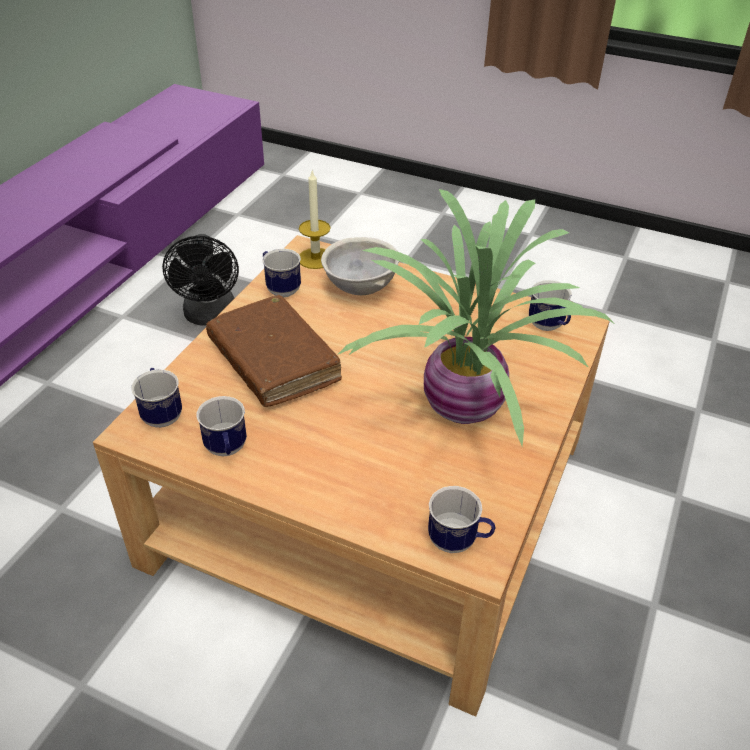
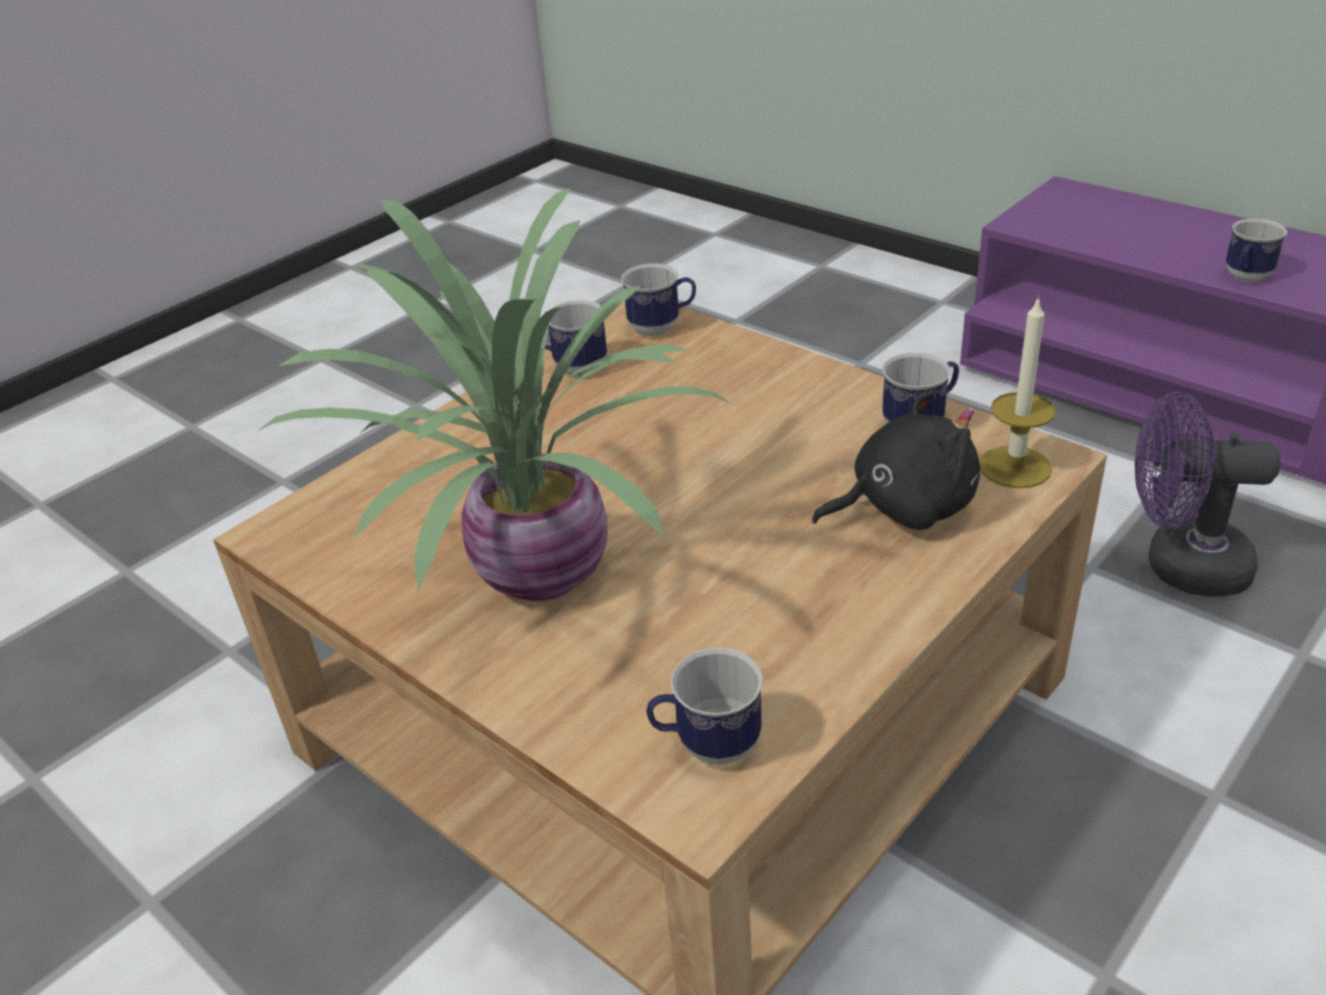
camera: 110 degrees right, 5 degrees down
black fan [162,234,239,325] -> purple fan [1135,391,1280,596]
brown book [206,295,342,407] -> none
grey bowl [321,237,399,295] -> black plush toy [812,390,980,530]
mug [428,486,495,553] -> mug moved to [1226,219,1287,282]

